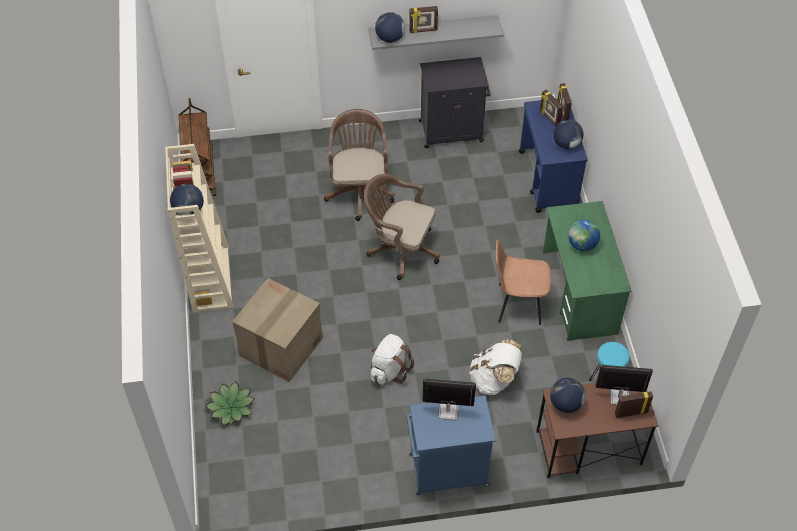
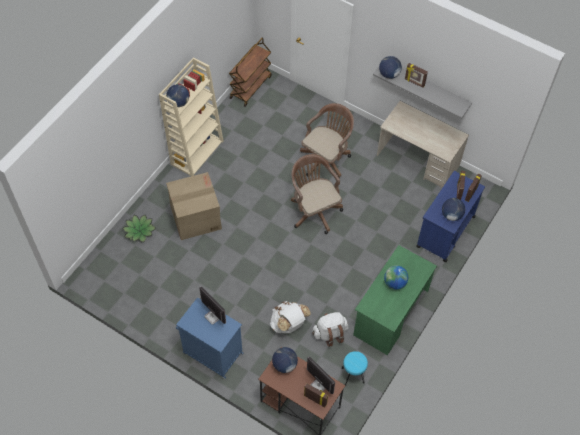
camera: 40 degrees right, 5 degrees up
white backpack [371,334,414,385] -> white backpack moved to [312,312,348,347]
black cabinet [419,57,490,148] -> beige desk [377,101,469,188]
brown chair [496,240,551,325] -> none

